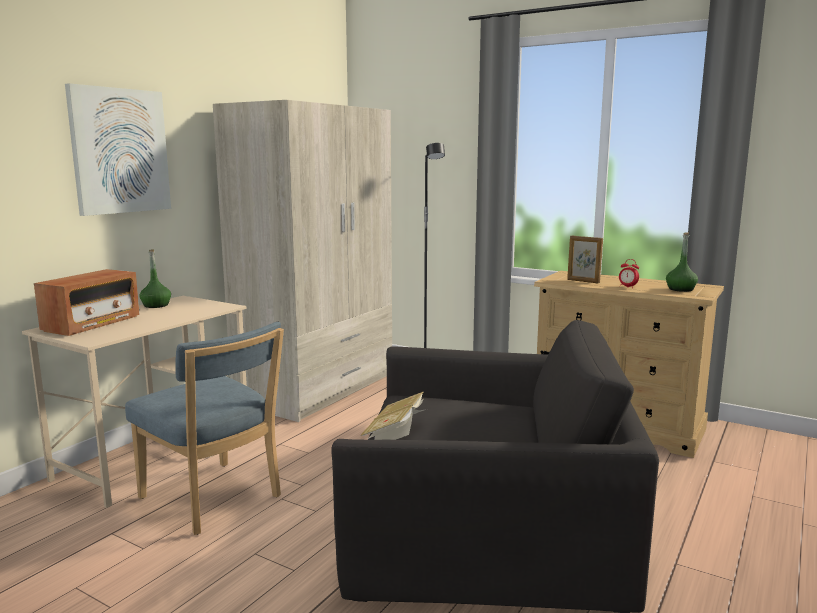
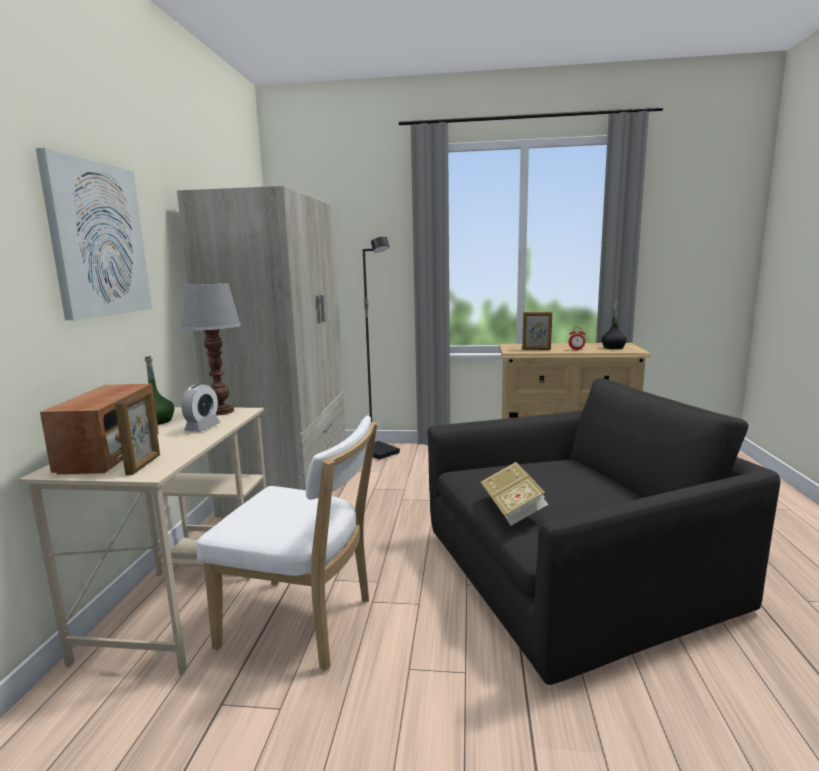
camera: 25 degrees left, 0 degrees up
blue chair [125,322,284,535] -> white chair [197,416,377,671]
green bottle [666,232,698,292] -> black bottle [601,302,627,349]
none -> picture frame [115,390,160,475]
none -> table lamp [181,283,241,415]
none -> alarm clock [181,384,221,432]

